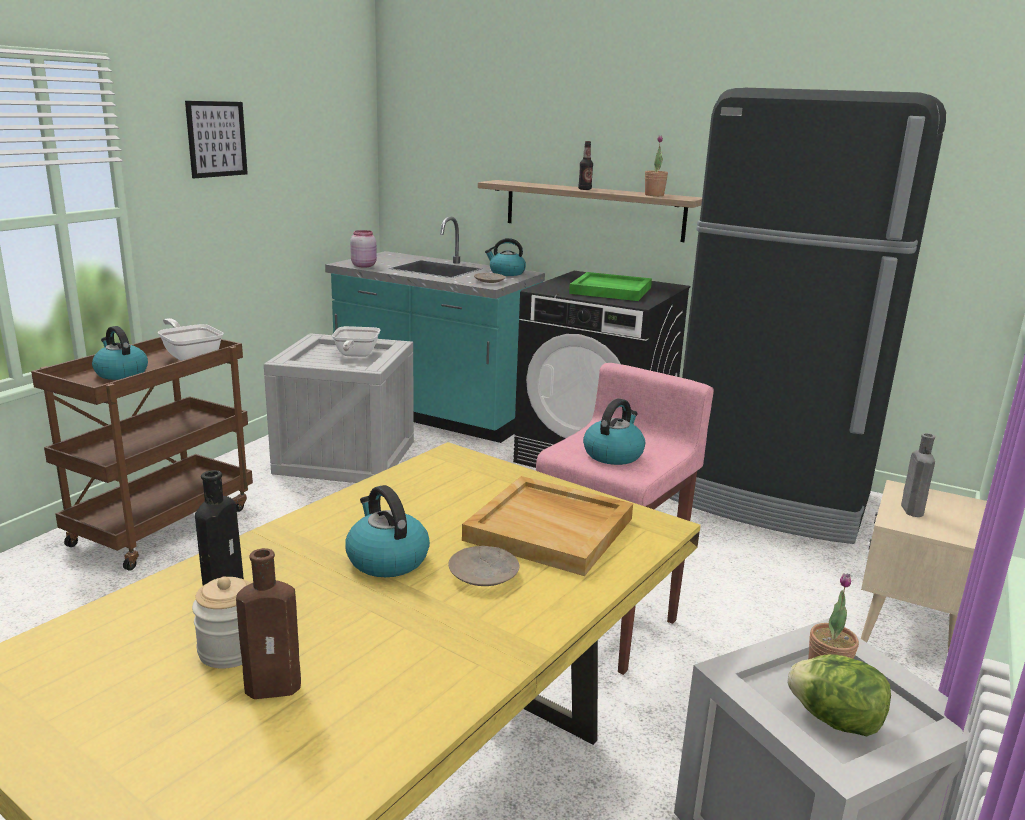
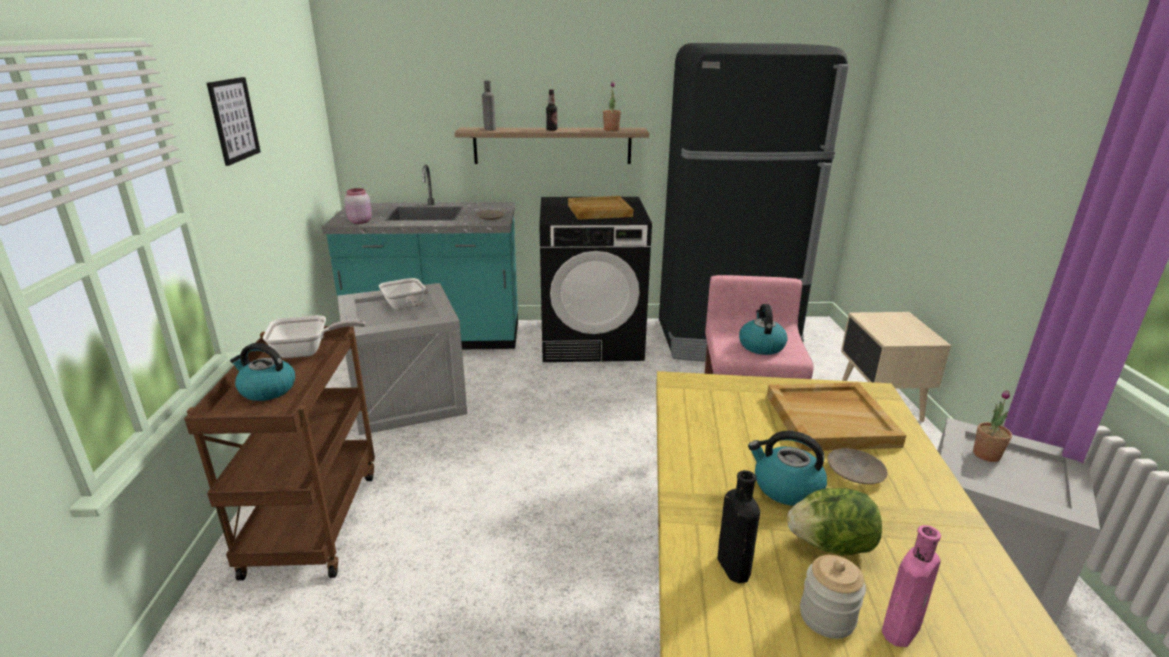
camera: 30 degrees left, 5 degrees up
frying pan [158,318,224,361] -> frying pan turned 150 degrees clockwise [263,315,365,358]
brown bottle [236,548,301,699] -> pink bottle [882,525,941,647]
kettle [485,238,526,276] -> none
green tray [569,272,652,301] -> beige tray [568,196,633,220]
lettuce [787,654,891,736] -> lettuce moved to [787,488,882,556]
grey bottle [901,433,935,517] -> grey bottle moved to [482,80,496,131]

